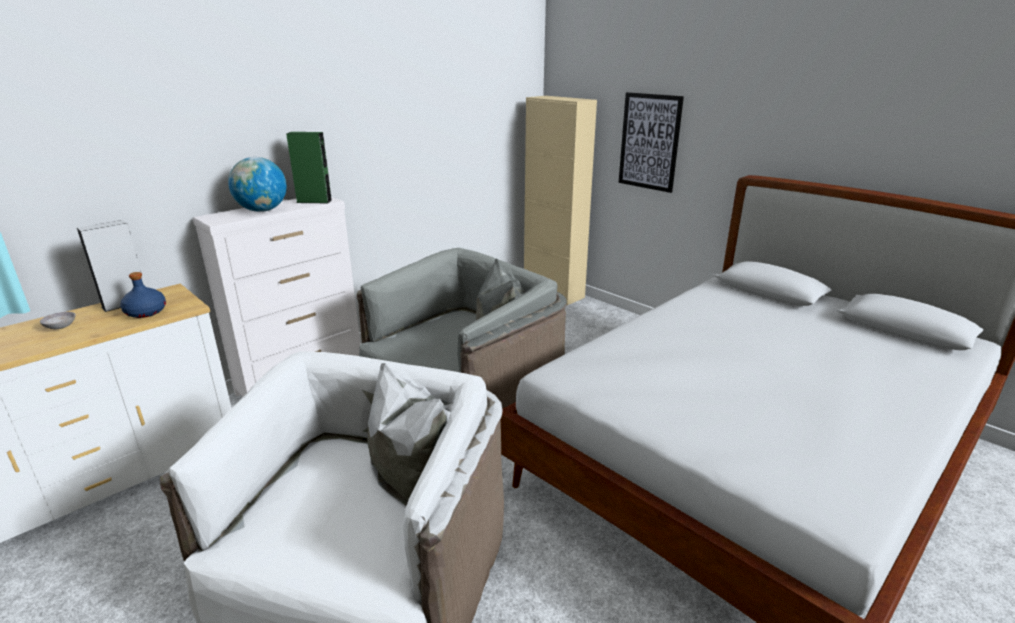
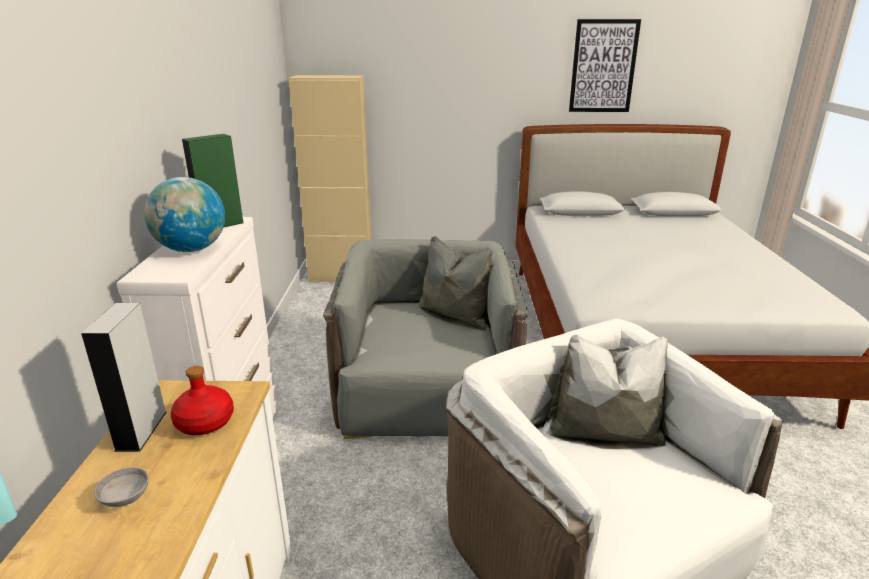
camera: 45 degrees left, 0 degrees up
blue bottle [120,272,166,318] -> red bottle [171,366,234,435]
picture [619,92,684,193] -> picture moved to [569,19,641,112]

